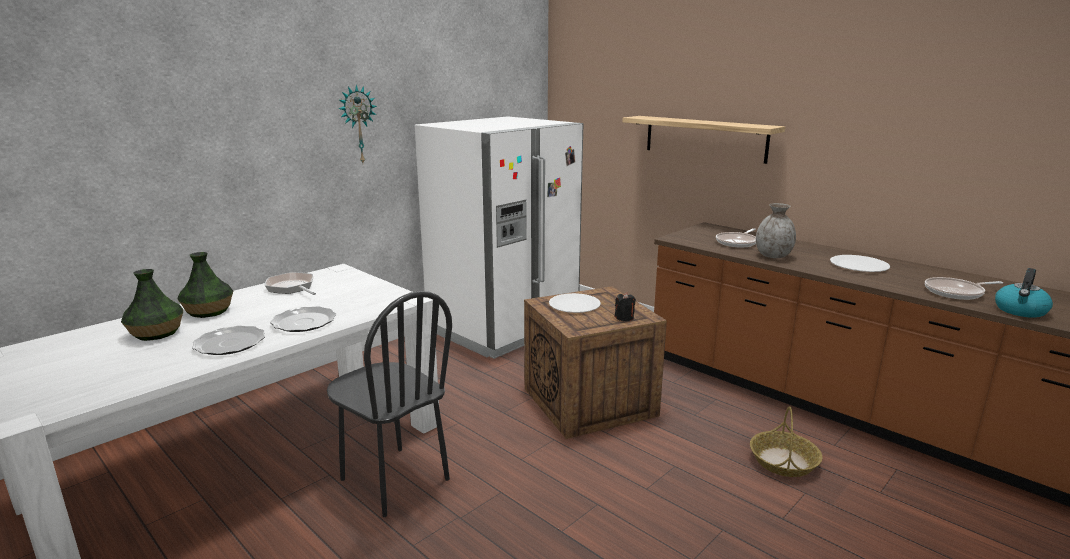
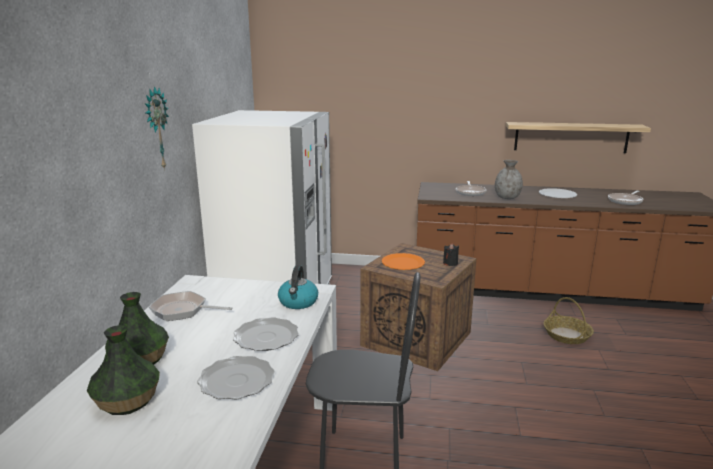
camera: 35 degrees left, 0 degrees up
white plate [549,293,601,313] -> orange plate [382,253,425,270]
shelf [622,116,785,164] -> shelf moved to [506,122,651,153]
kettle [995,268,1053,318] -> kettle moved to [278,265,318,309]

